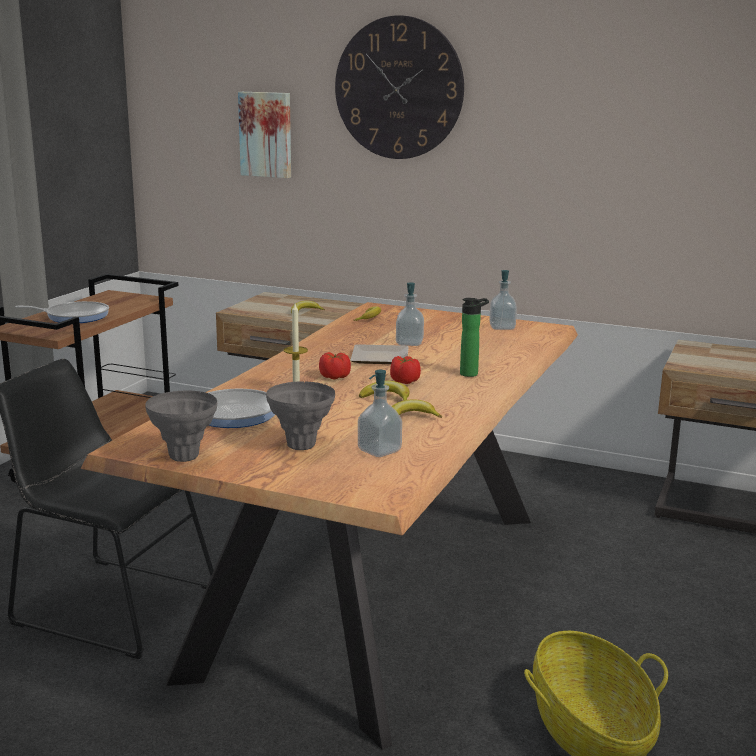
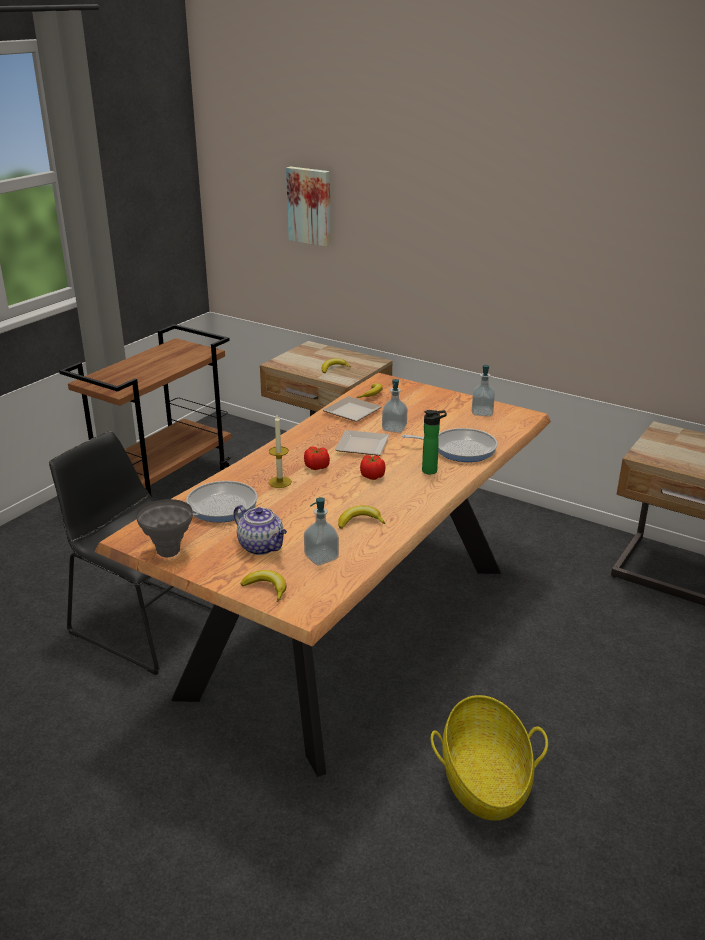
camera: 10 degrees right, 10 degrees up
frying pan [15,301,109,323] -> frying pan moved to [402,428,497,462]
grey vase [266,381,335,450] -> teapot [234,505,287,555]
wall clock [335,15,464,159] -> none
banana [359,381,410,401] -> banana moved to [241,570,286,602]
none -> plate [323,396,382,422]

